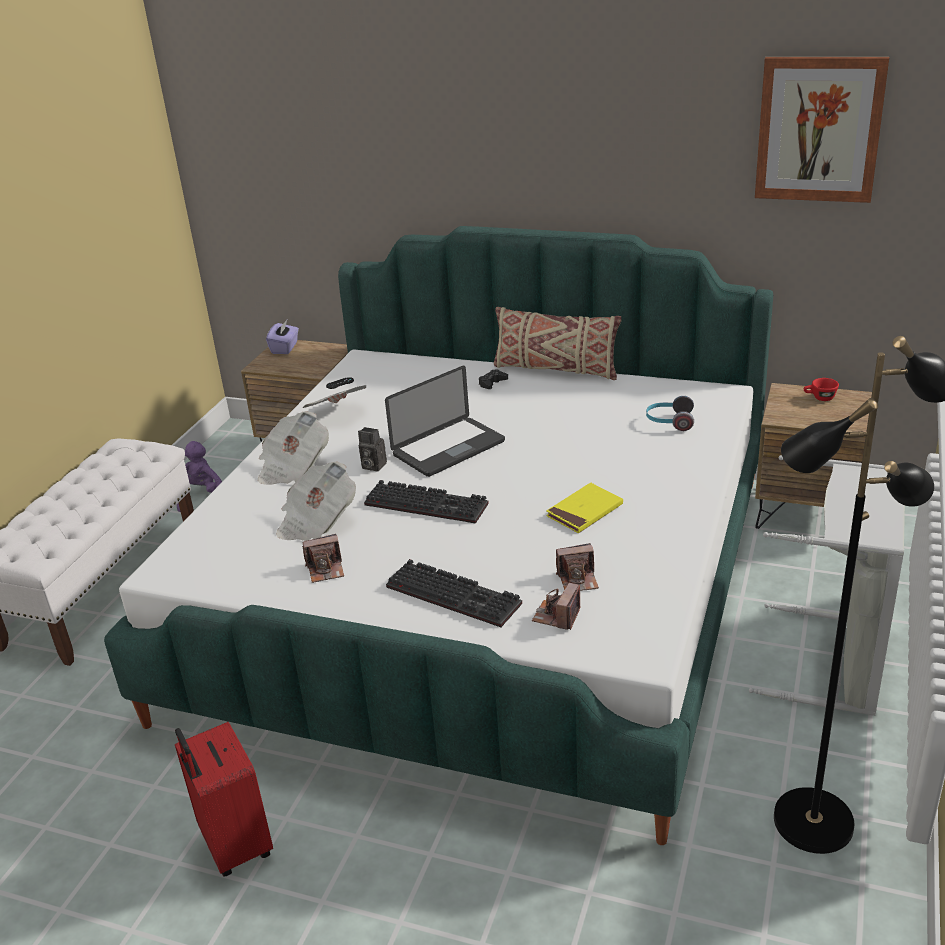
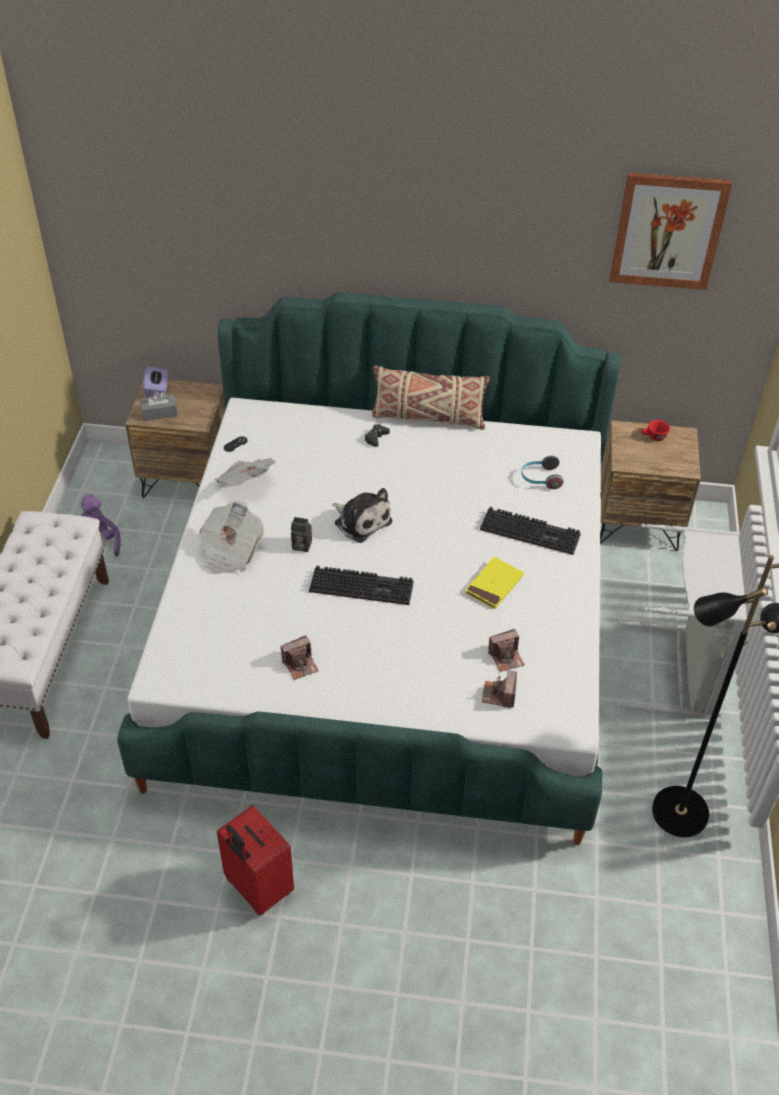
camera: 15 degrees left, 15 degrees up
newspaper [276,462,356,541] -> none
laptop [385,366,505,477] -> plush toy [332,488,392,543]
keyboard [386,559,522,627] -> keyboard moved to [480,507,581,555]
none -> grey tissue box [140,391,178,421]

